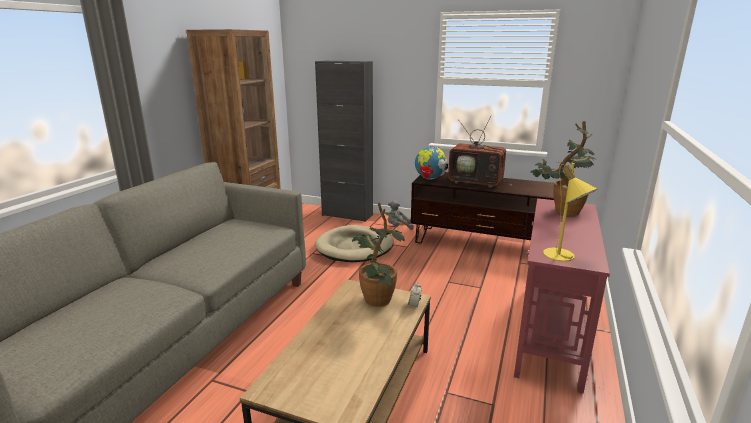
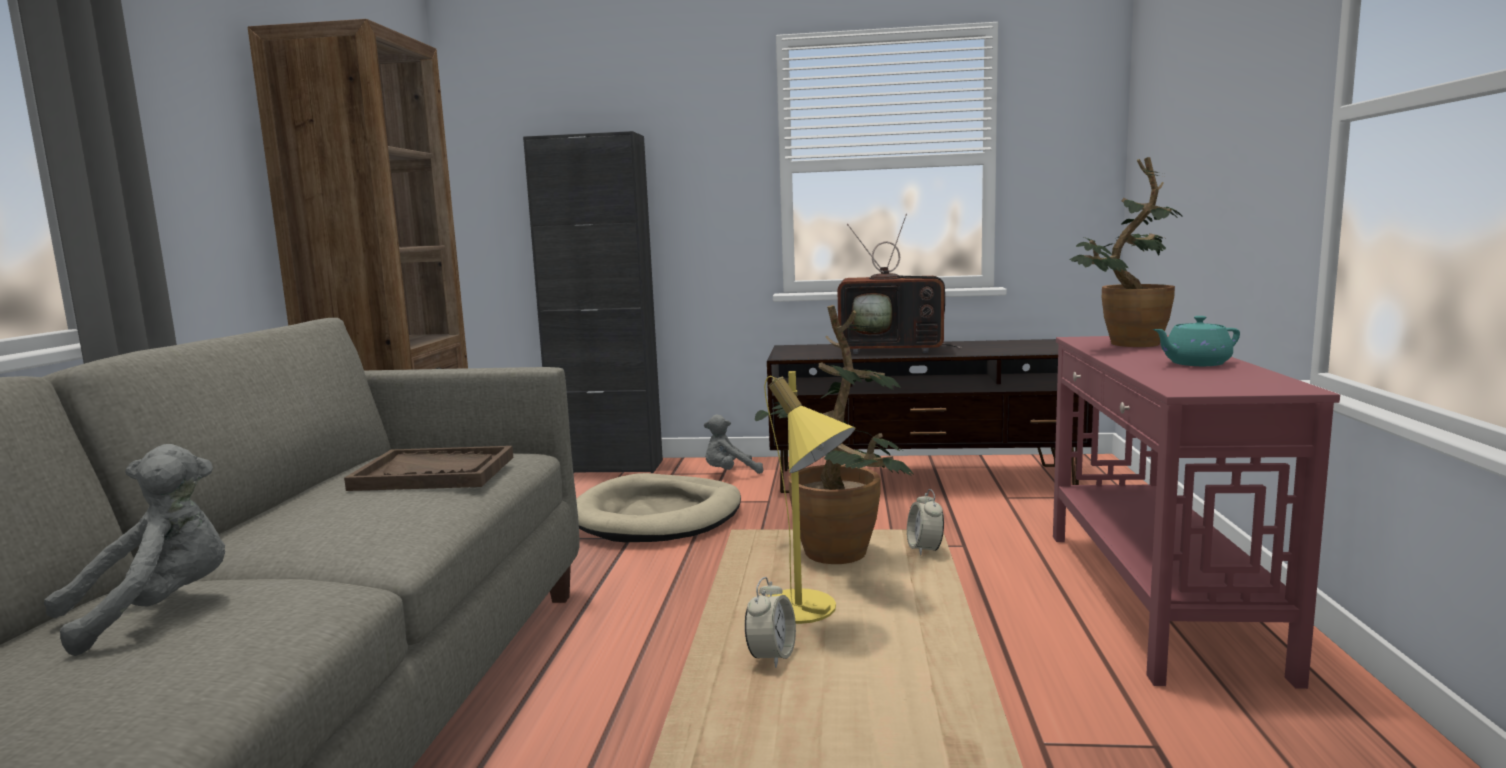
camera: 15 degrees left, 10 degrees down
globe [415,147,448,180] -> none
yellow table lamp [543,163,597,262] -> yellow table lamp moved to [764,371,855,624]
none -> grey plush toy [44,444,225,656]
none -> brown tray [344,446,513,491]
none -> alarm clock [745,577,796,668]
none -> turquoise teapot [1153,316,1240,366]

